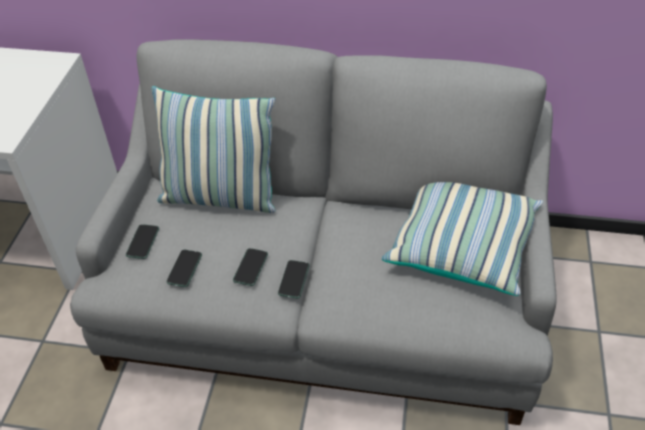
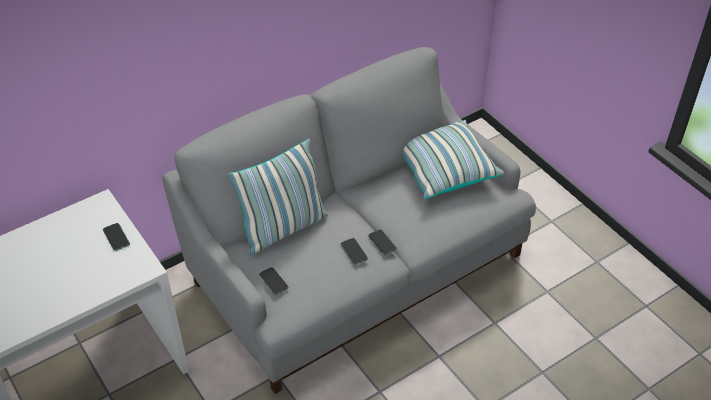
camera: 45 degrees left, 0 degrees up
phone [167,250,202,287] -> phone moved to [103,223,130,251]

